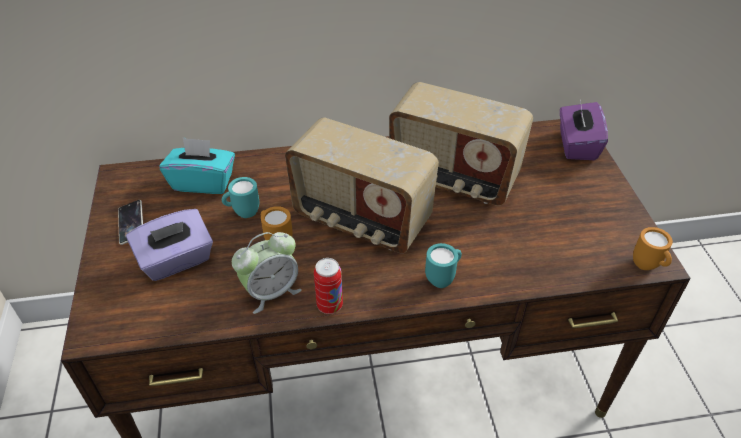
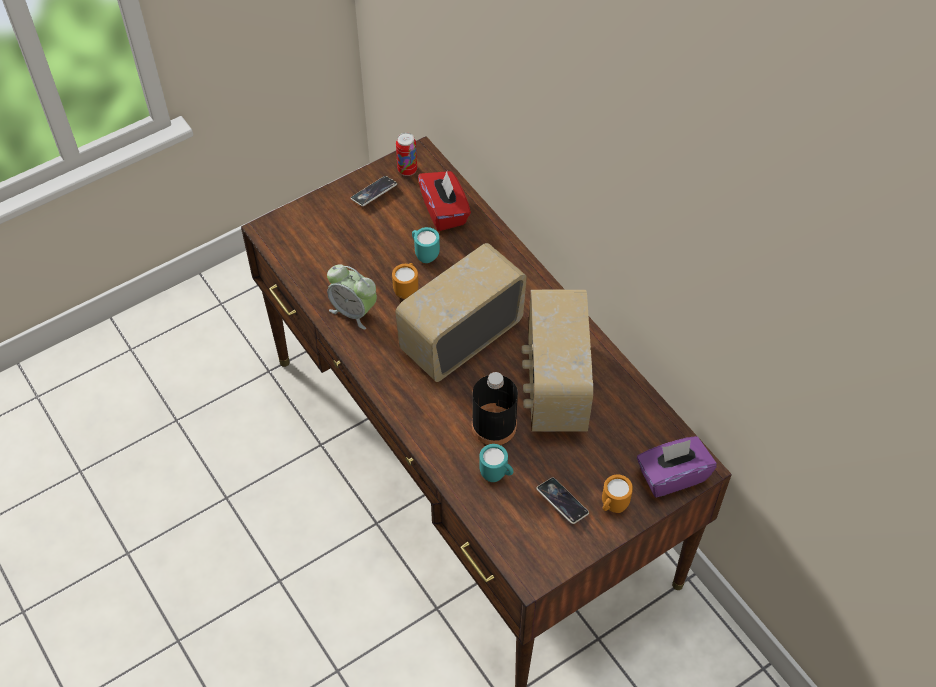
camera: 65 degrees right, 10 degrees up
purple tissue box [126,209,213,281] -> none
turquoise tissue box [159,137,235,194] -> red tissue box [418,171,471,231]
radio [285,117,439,253] -> radio turned 45 degrees clockwise [395,243,527,382]
can [314,258,343,314] -> can moved to [396,132,417,176]
turquoise mug [425,243,462,288] -> turquoise mug moved to [479,444,514,482]
orange mug [633,227,673,270] -> orange mug moved to [602,475,633,513]
none -> black bottle [472,372,518,445]
none -> phone [536,478,589,524]

